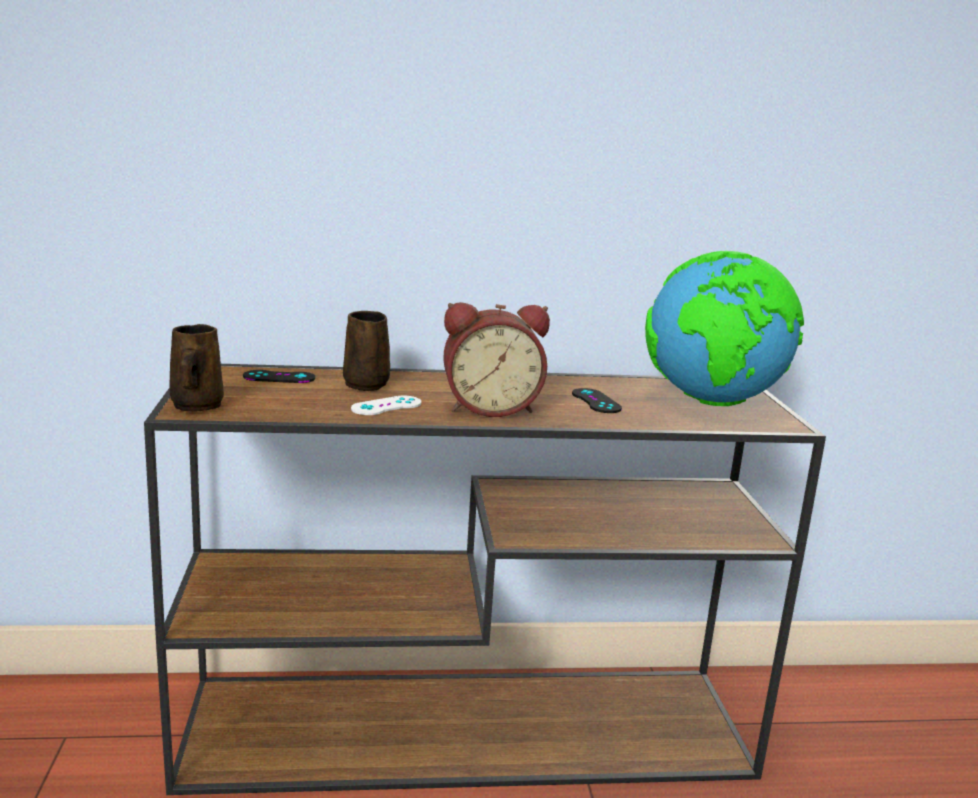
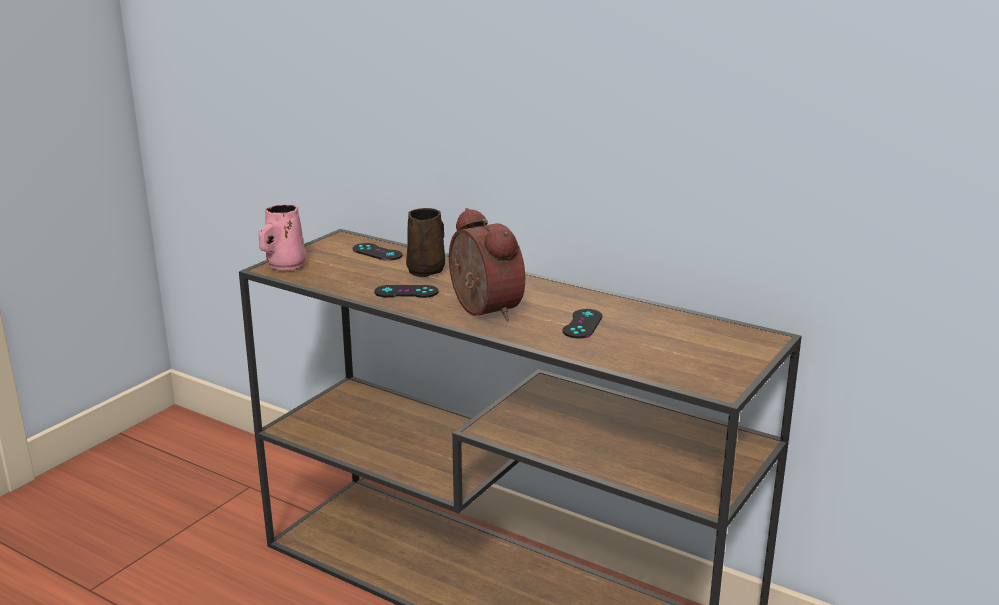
camera: 40 degrees right, 5 degrees up
brown mug [169,324,224,412] -> pink mug [259,204,306,270]
white game controller [351,396,421,415] -> black game controller [375,285,439,298]
alarm clock [443,302,550,417] -> alarm clock turned 150 degrees counterclockwise [449,208,525,321]
globe [645,251,804,406] -> none

